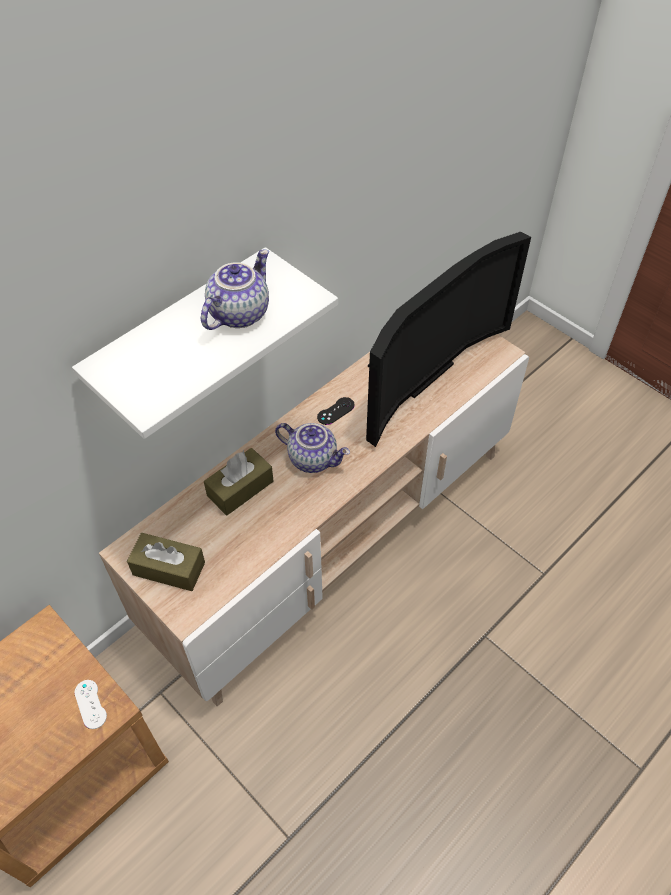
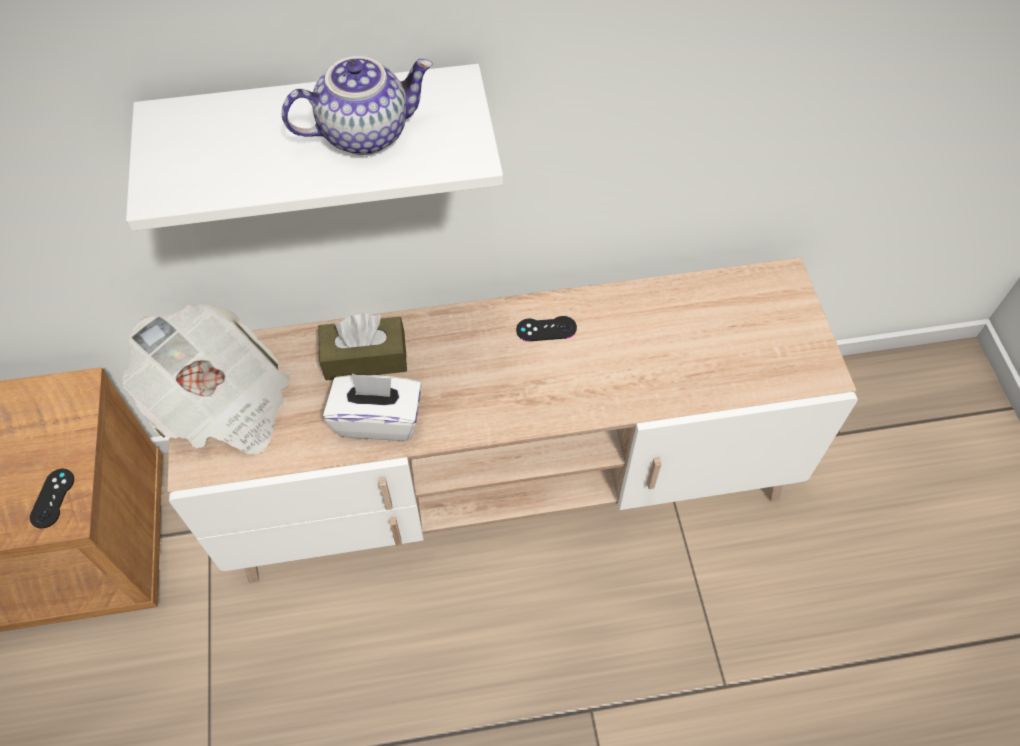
camera: 35 degrees right, 5 degrees up
white game controller [74,680,107,729] -> black game controller [30,469,74,529]
brown tissue box [127,533,205,591] -> newspaper [122,304,290,455]
teapot [275,423,350,473] -> none
television [366,232,531,447] -> none
none -> white tissue box [323,374,422,441]

